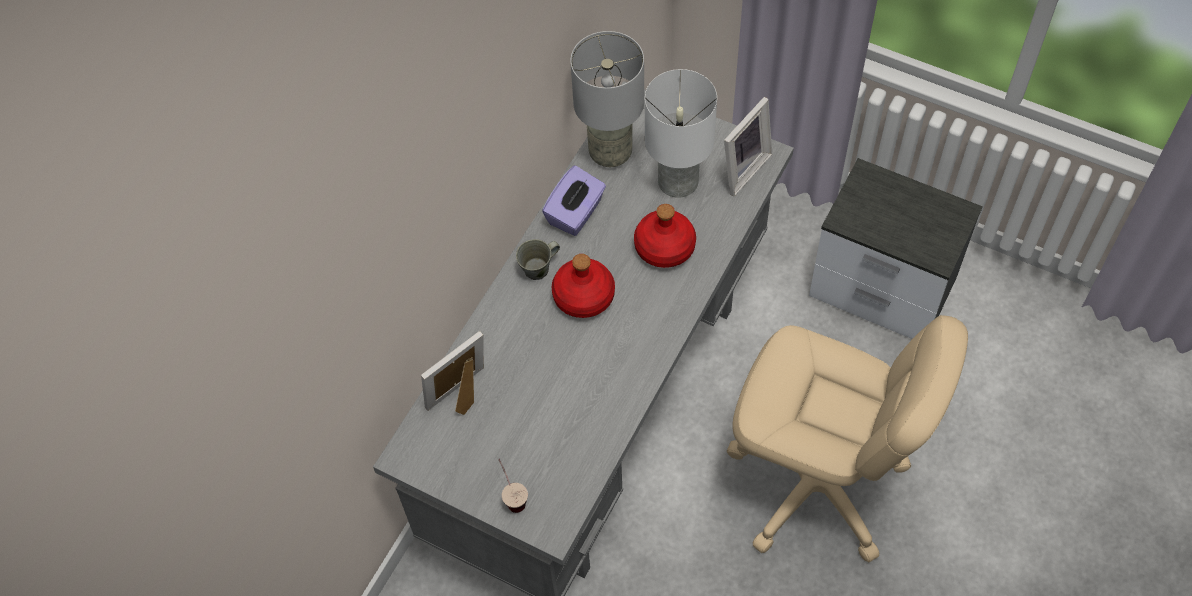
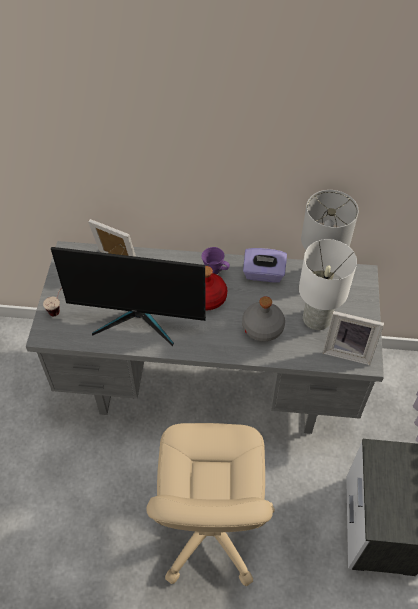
camera: 65 degrees right, 5 degrees down
grey mug [516,239,560,280] -> purple mug [201,247,230,274]
red bottle [634,204,696,268] -> grey bottle [242,296,285,341]
none -> monitor [51,247,206,346]

